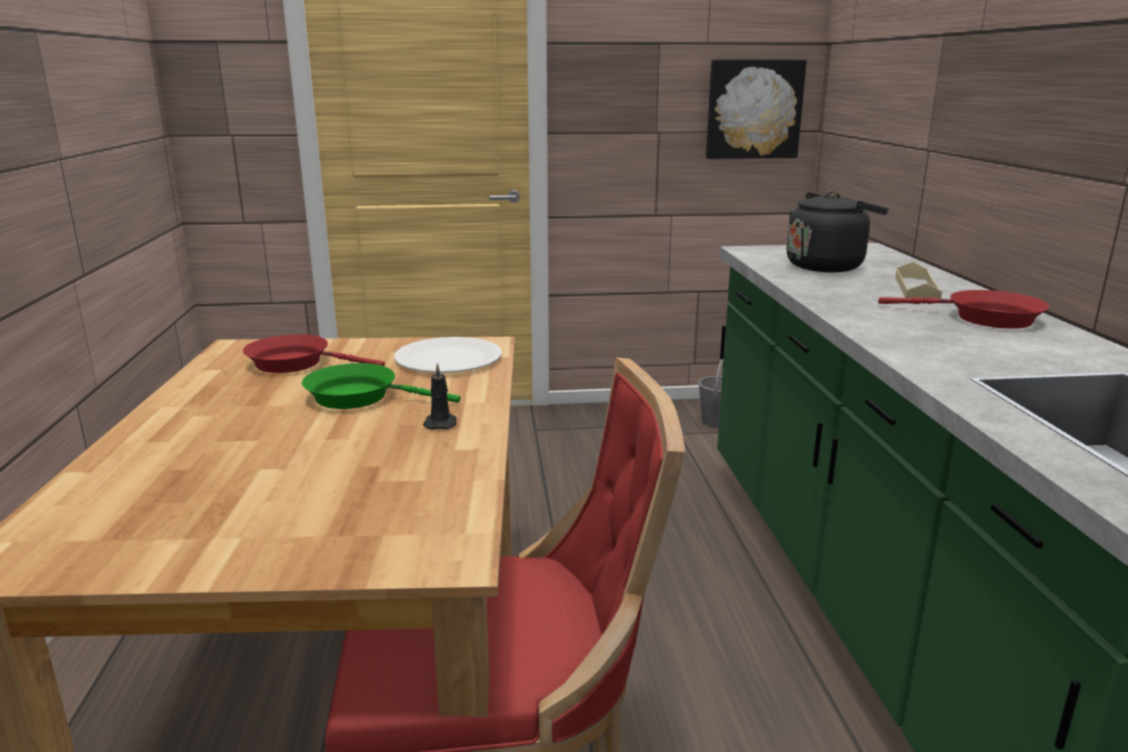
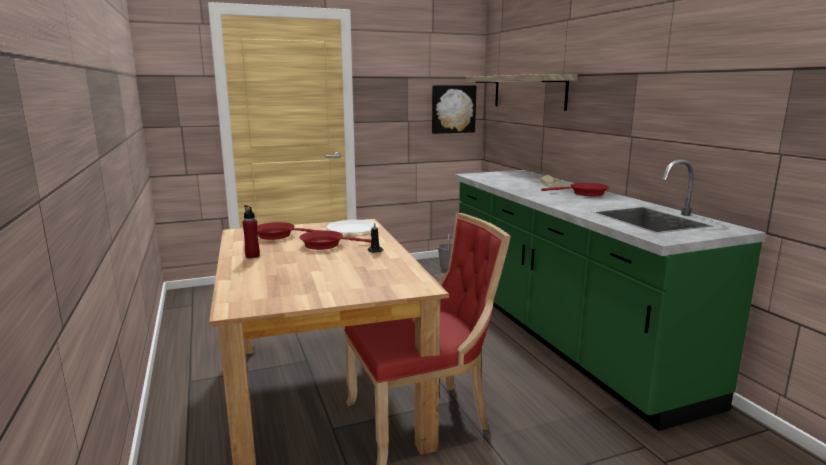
camera: 15 degrees left, 5 degrees down
green frying pan [302,363,460,409] -> red frying pan [299,230,371,250]
black kettle [787,191,888,272] -> none
none -> red bottle [242,205,260,259]
none -> shelf [465,74,578,111]

